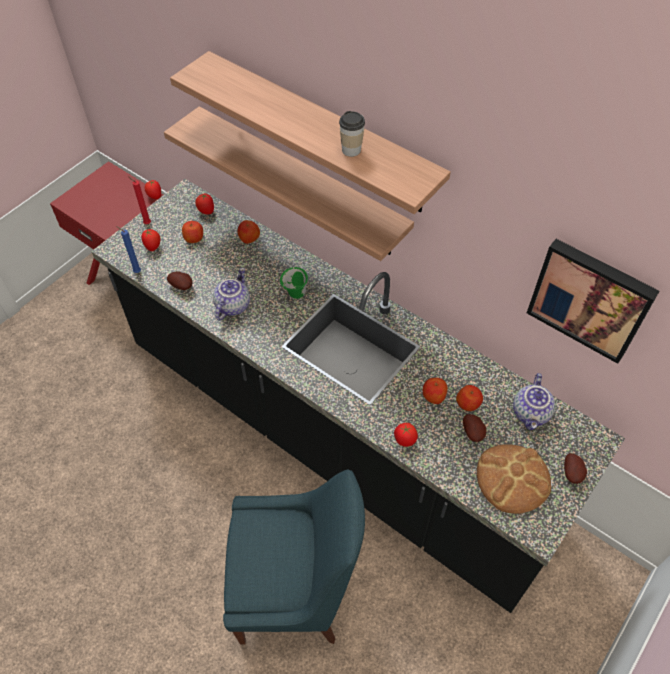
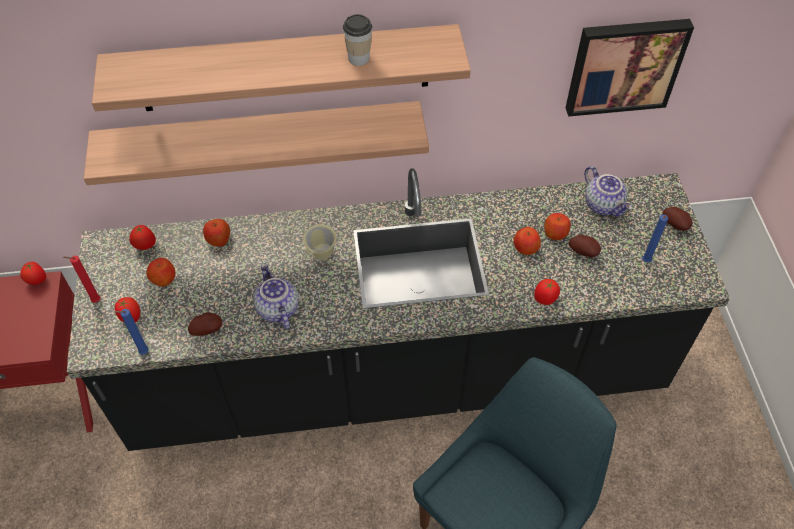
camera: 45 degrees left, 0 degrees up
green mug [280,267,308,299] -> beige mug [303,224,337,260]
bread [477,444,551,514] -> blue candle [642,215,668,263]

